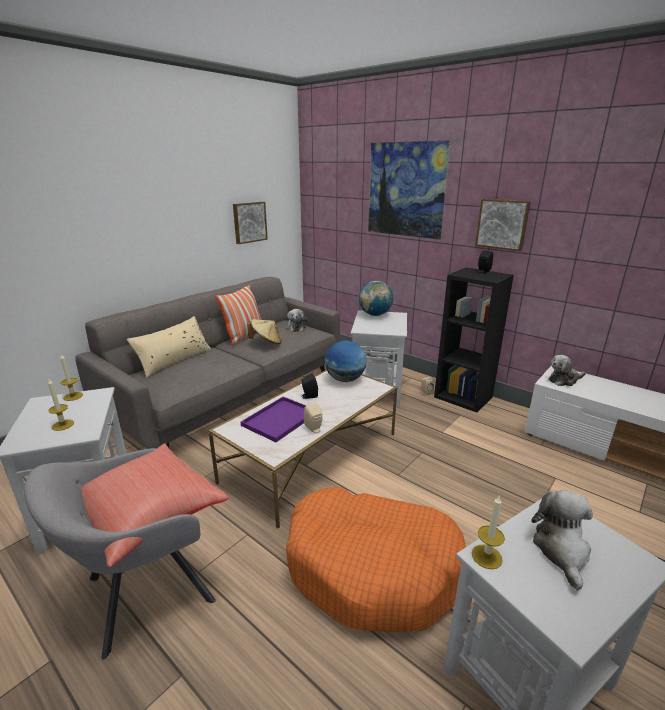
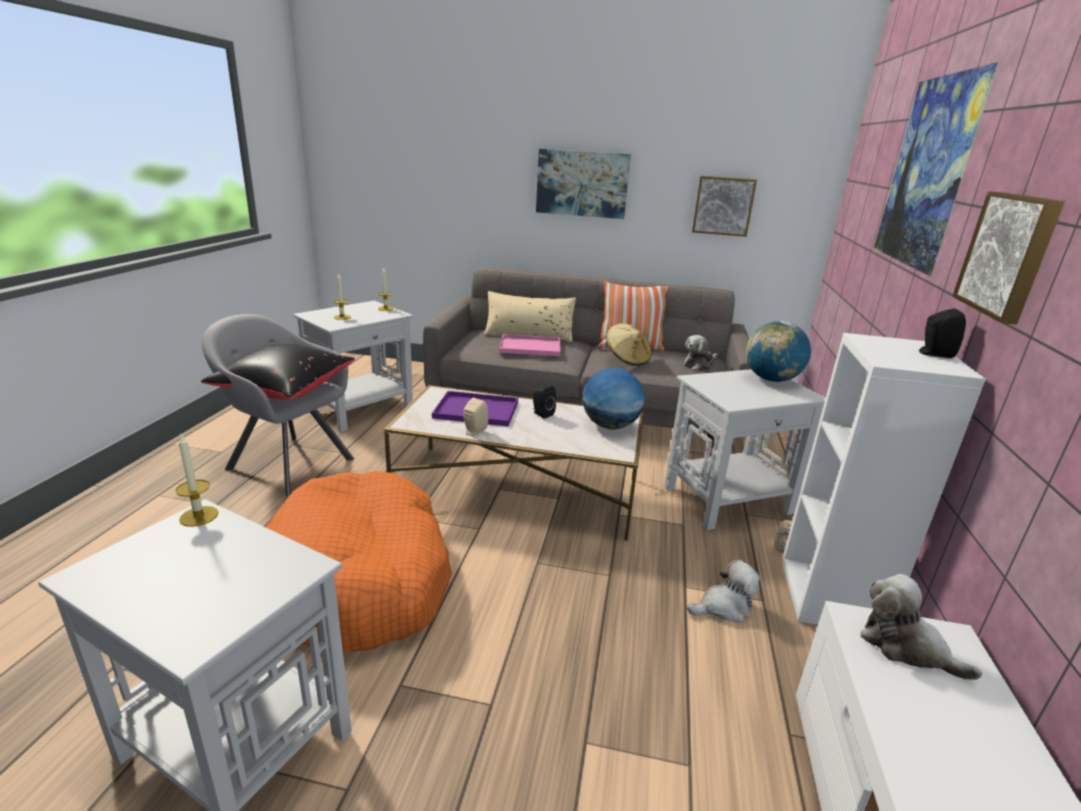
camera: 60 degrees right, 0 degrees up
red pillow [82,443,229,567] -> black pillow [201,344,355,400]
black bookcase [434,268,514,412] -> white bookcase [782,333,986,625]
plush toy [531,490,593,590] -> plush toy moved to [687,560,760,623]
none -> pink tray [499,334,561,356]
none -> picture [536,149,631,219]

